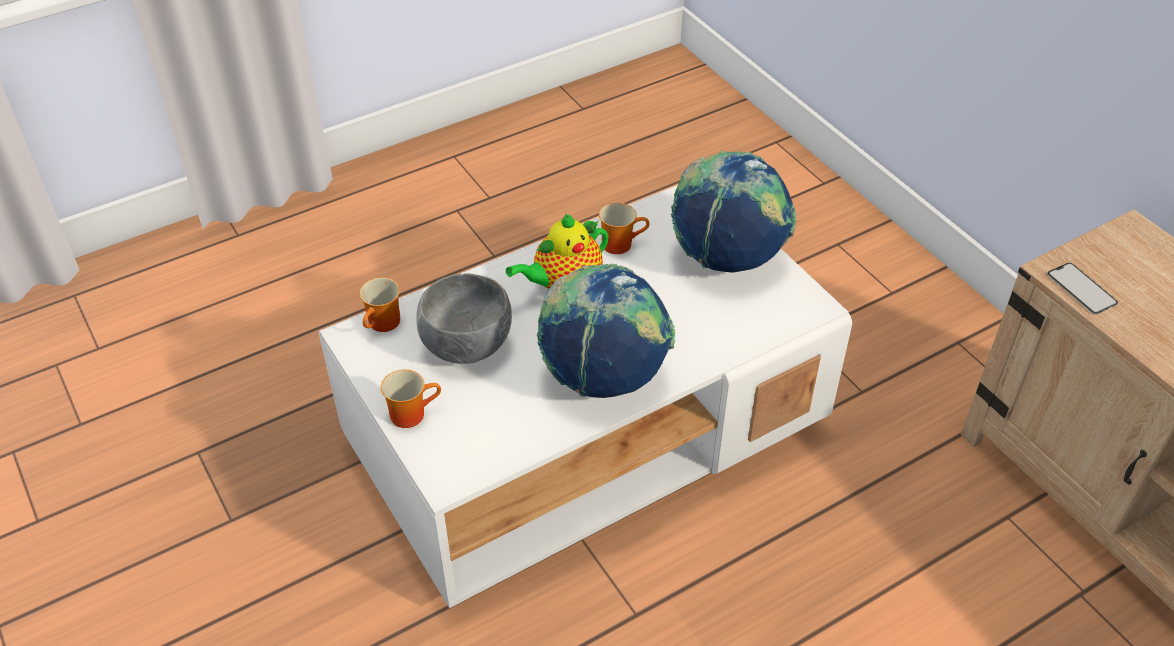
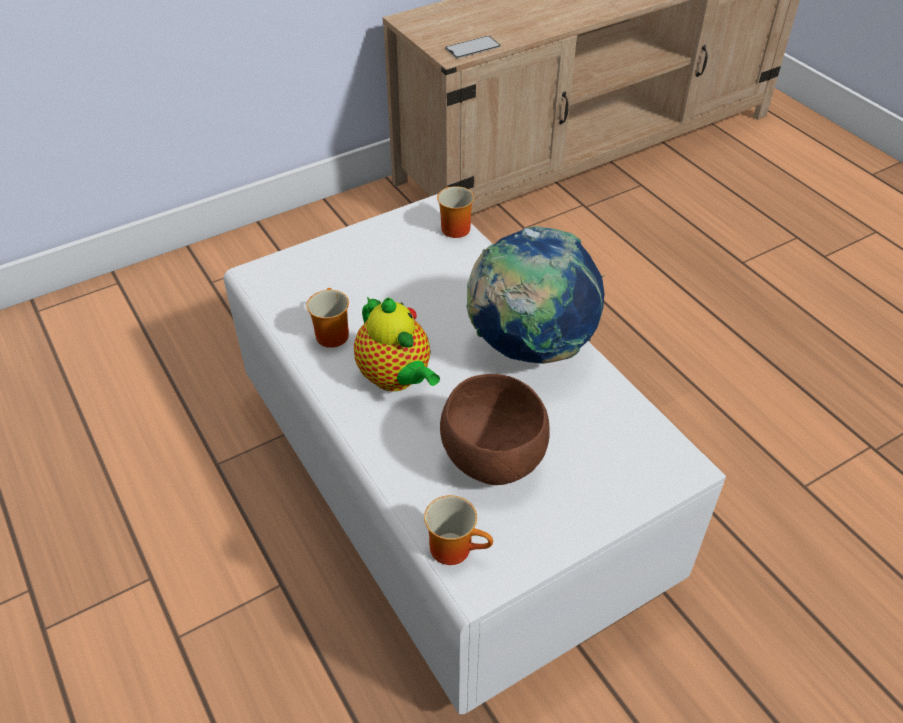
camera: 90 degrees left, 0 degrees up
mug [381,369,441,428] -> mug moved to [437,186,474,238]
grey bowl [416,273,512,364] -> brown bowl [440,374,550,485]
globe [671,151,797,273] -> none

